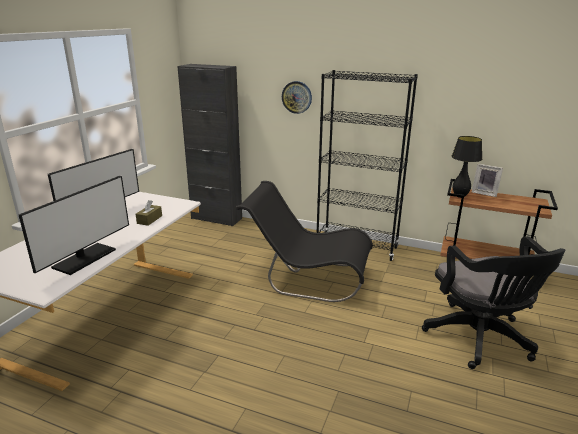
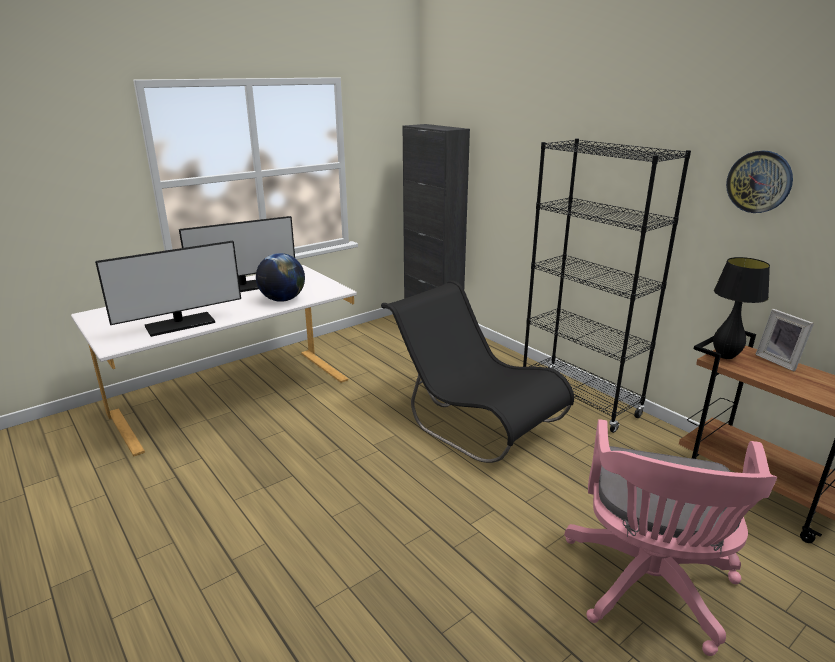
camera: 30 degrees right, 0 degrees up
brown tissue box [136,200,162,226] -> globe [256,253,305,302]
wall clock [282,81,312,114] -> wall clock moved to [726,150,793,213]
black office chair [422,236,565,369] -> pink office chair [564,419,777,656]

